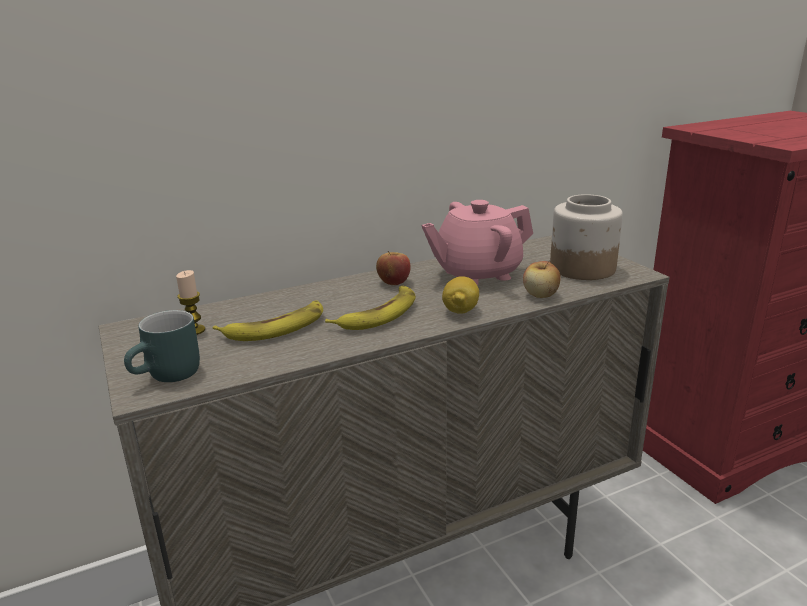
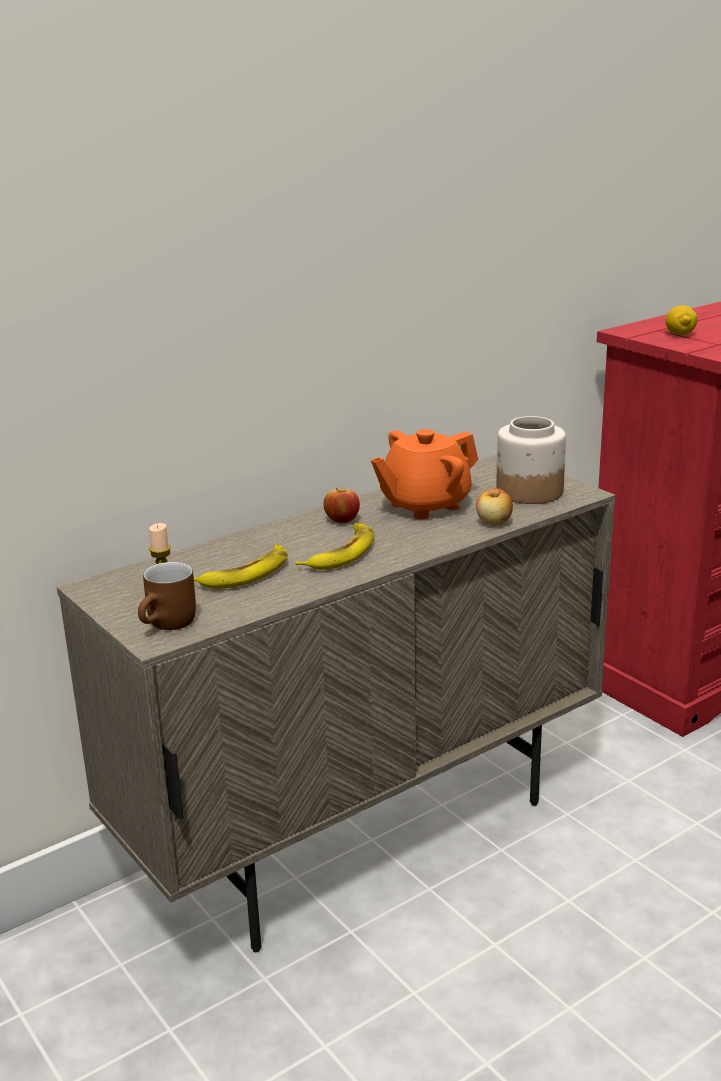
camera: 10 degrees left, 0 degrees up
turquoise mug [124,310,200,382] -> brown mug [138,562,196,630]
pink teapot [421,200,533,286] -> orange teapot [371,429,478,519]
lemon [442,276,479,314] -> lemon moved to [666,306,697,335]

